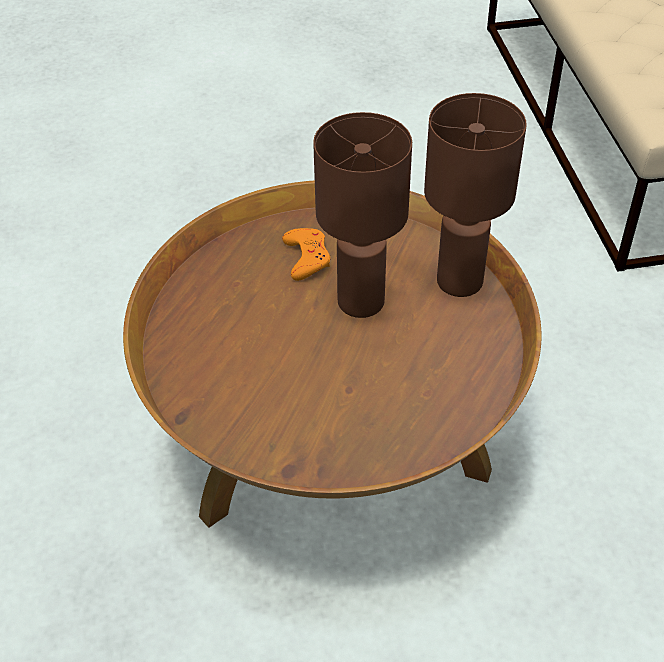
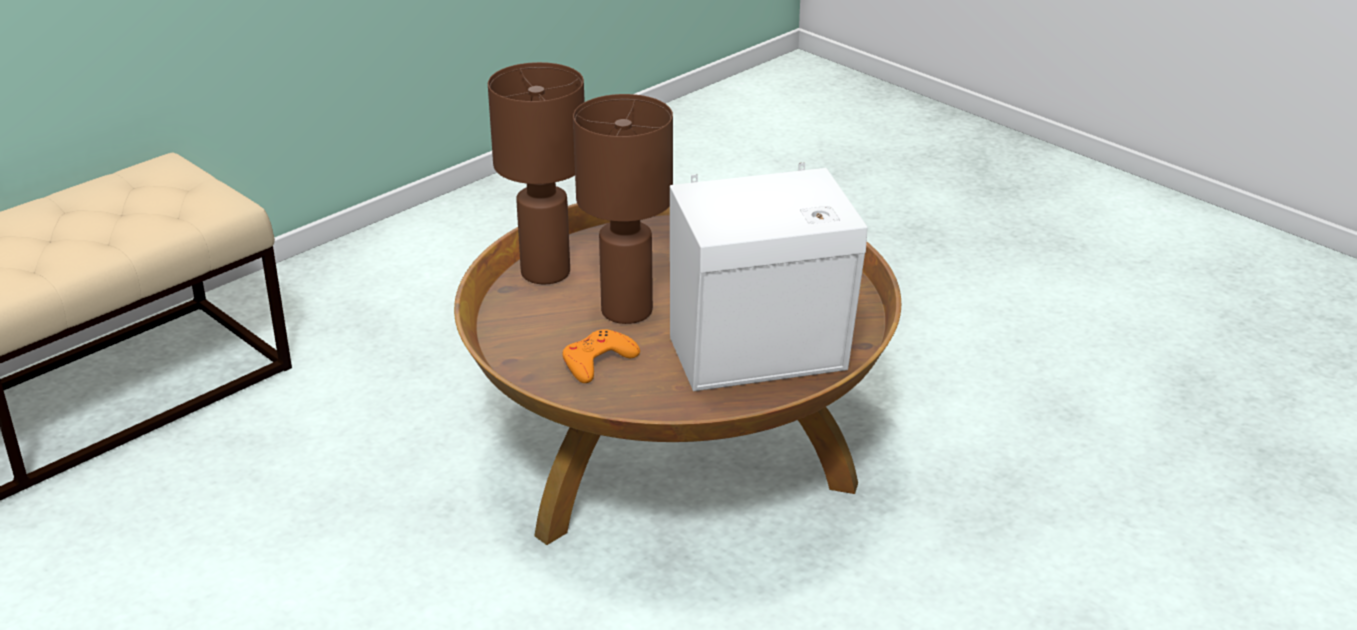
camera: 125 degrees left, 15 degrees down
none -> white speaker [670,162,868,391]

